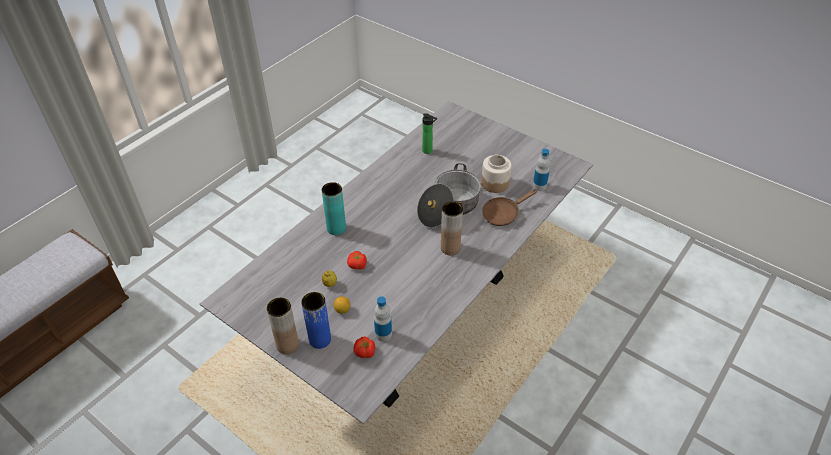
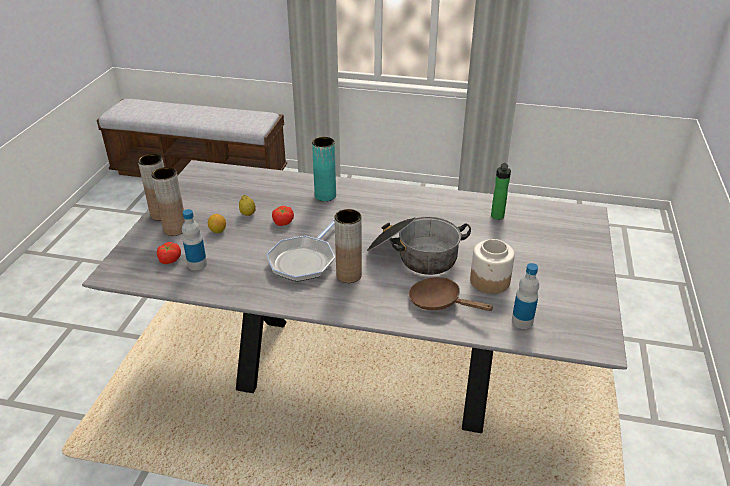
camera: 65 degrees right, 10 degrees down
blue vase [301,292,331,349] -> brown vase [151,167,185,236]
none -> frying pan [267,219,335,282]

